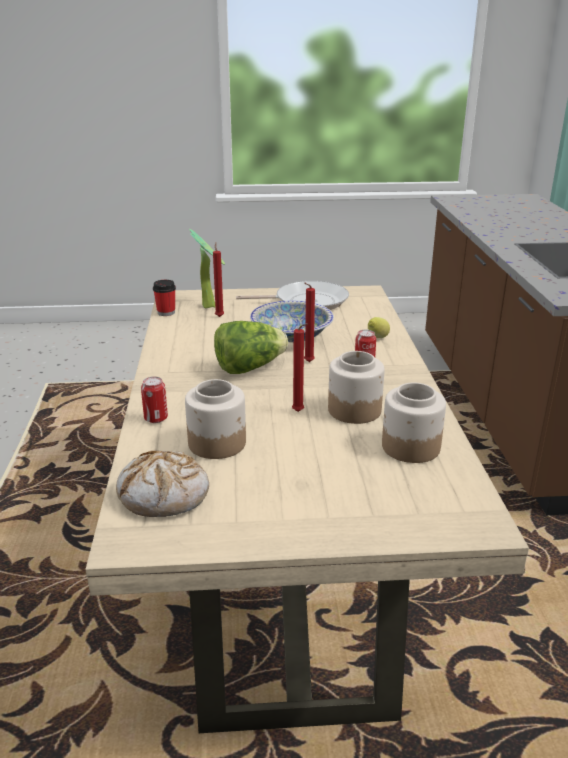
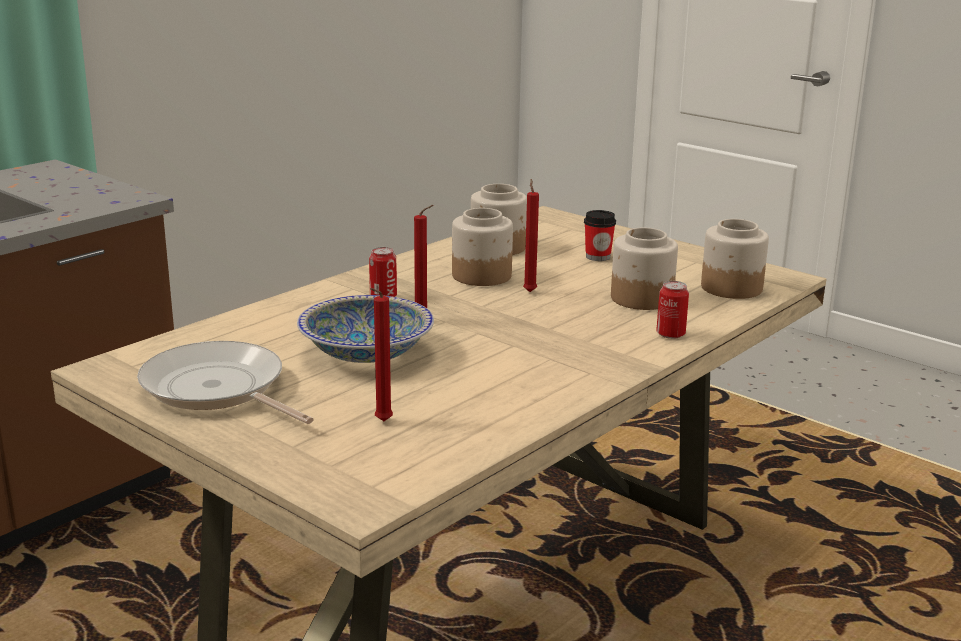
camera: 135 degrees left, 5 degrees down
bread [116,450,209,517] -> jar [701,219,769,299]
cup [153,280,176,316] -> cup moved to [584,210,616,261]
potted plant [189,229,225,308] -> none
lettuce [214,321,288,374] -> none
lemon [368,317,390,338] -> none

